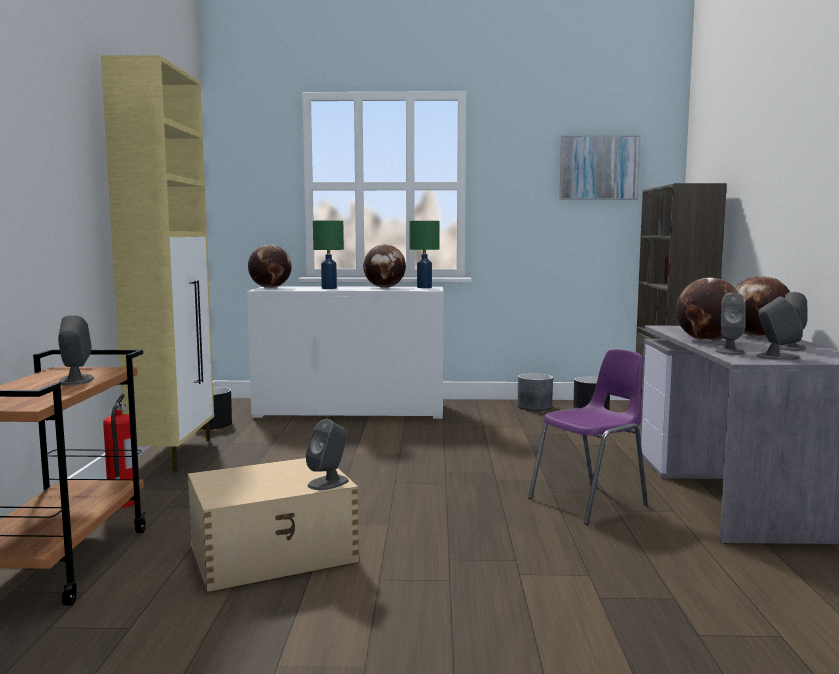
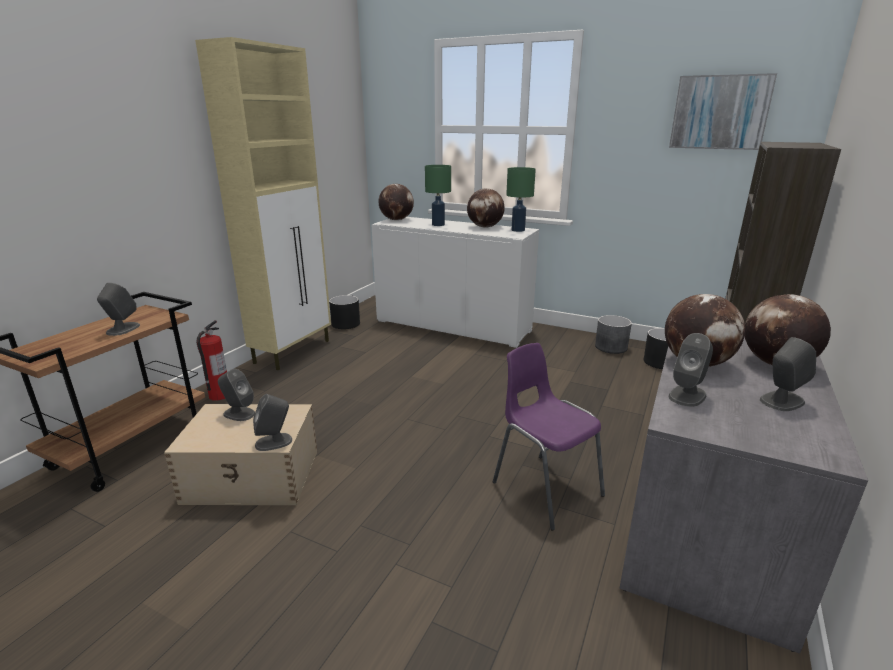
camera: 25 degrees right, 15 degrees up
purple chair [528,349,648,525] -> purple chair turned 120 degrees counterclockwise [493,343,605,531]
grey speaker [756,297,803,360] -> grey speaker moved to [218,369,255,421]

